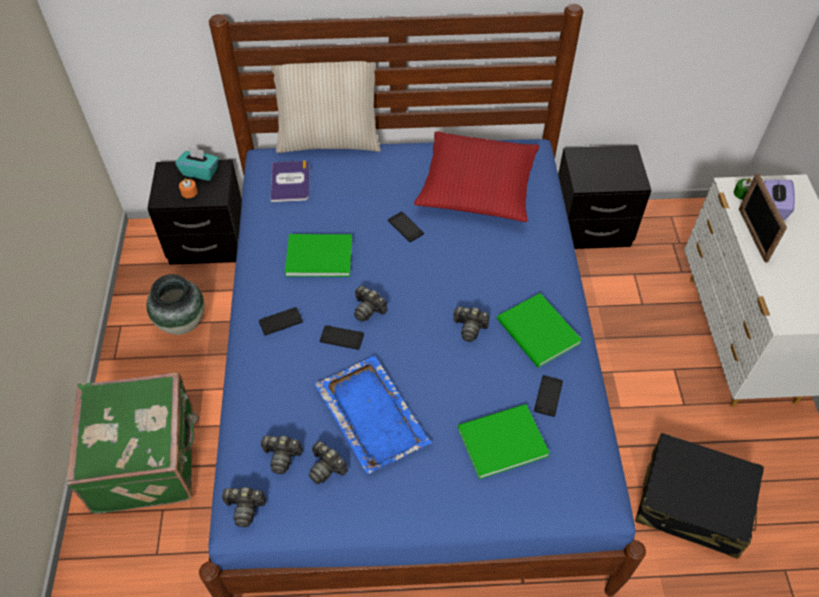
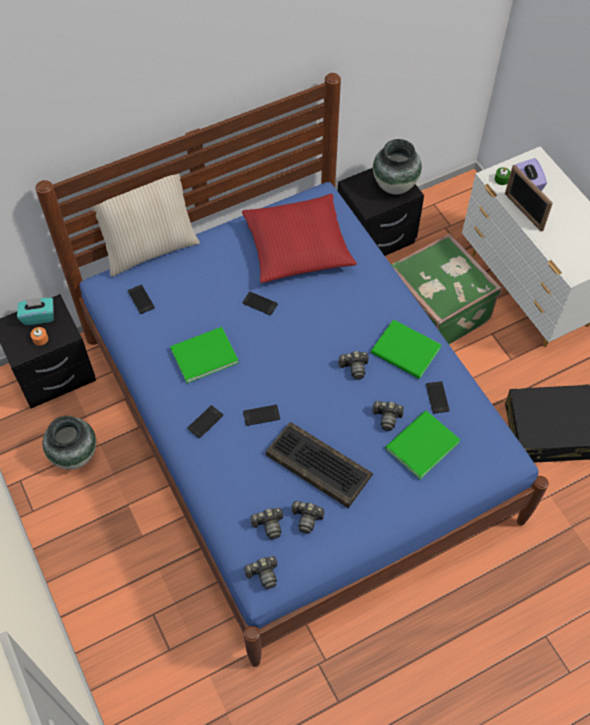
camera: 25 degrees left, 5 degrees up
green suitcase [66,372,199,514] -> green suitcase moved to [391,233,502,344]
book [271,161,309,202] -> phone [128,285,155,314]
blue tray [314,355,432,474] -> keyboard [266,422,373,508]
camera [354,285,387,322] -> camera moved to [372,401,404,431]
none -> vase [373,139,422,194]

